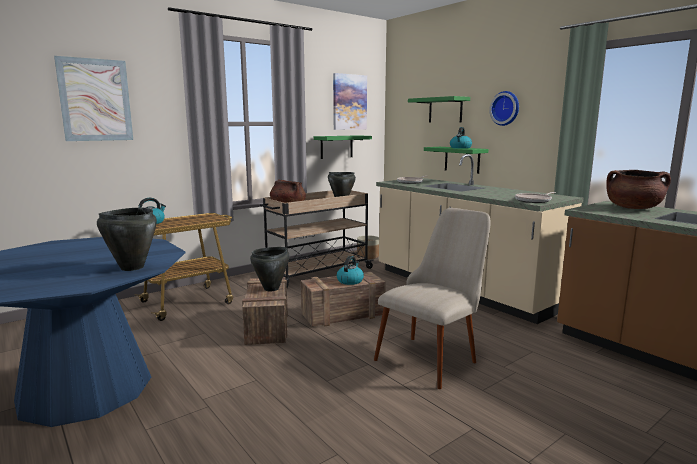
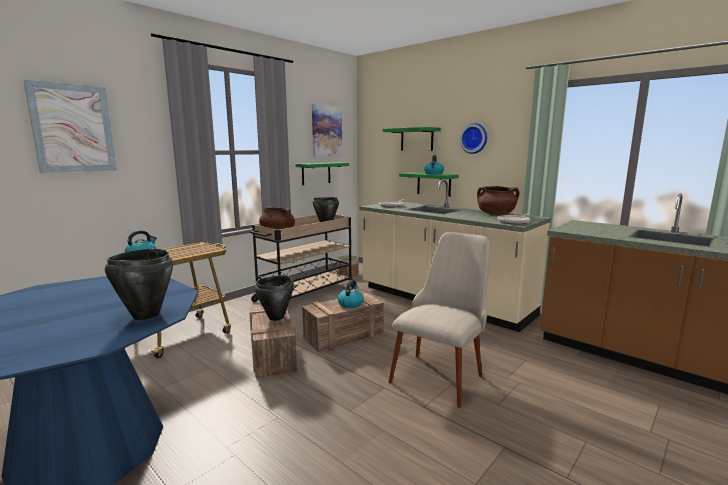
camera: 10 degrees left, 0 degrees up
brown cooking pot [606,170,671,209] -> brown cooking pot moved to [477,186,519,215]

